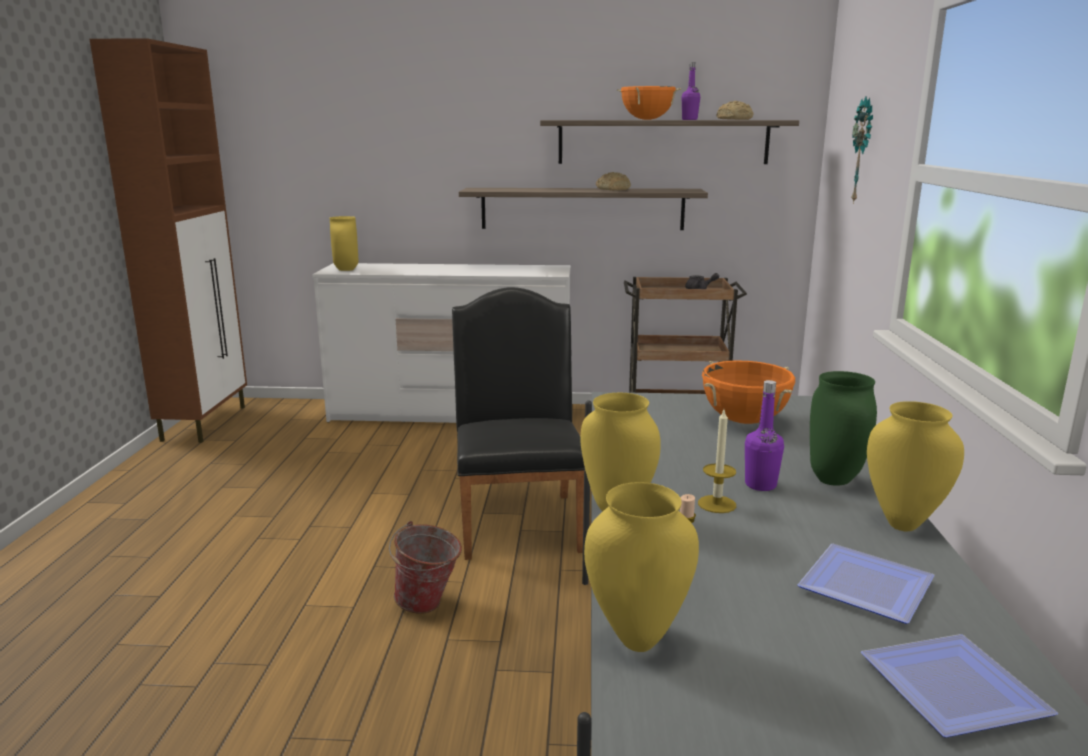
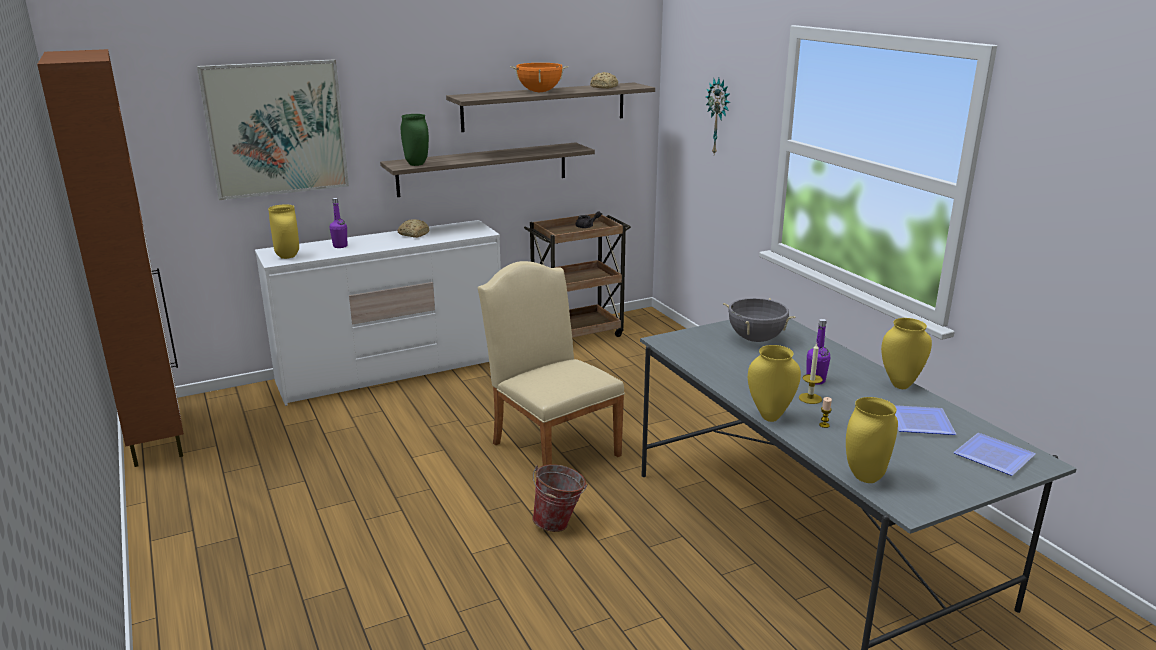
camera: 30 degrees left, 5 degrees up
black chair [452,287,584,560] -> beige chair [478,261,625,465]
bread [596,172,631,190] -> bread moved to [398,219,429,238]
purple bottle [682,62,700,120] -> purple bottle moved to [330,198,347,248]
orange cooking pot [702,360,795,424] -> grey cooking pot [723,298,795,342]
green vase [810,371,877,486] -> green vase moved to [401,114,429,166]
none -> picture [197,59,349,200]

